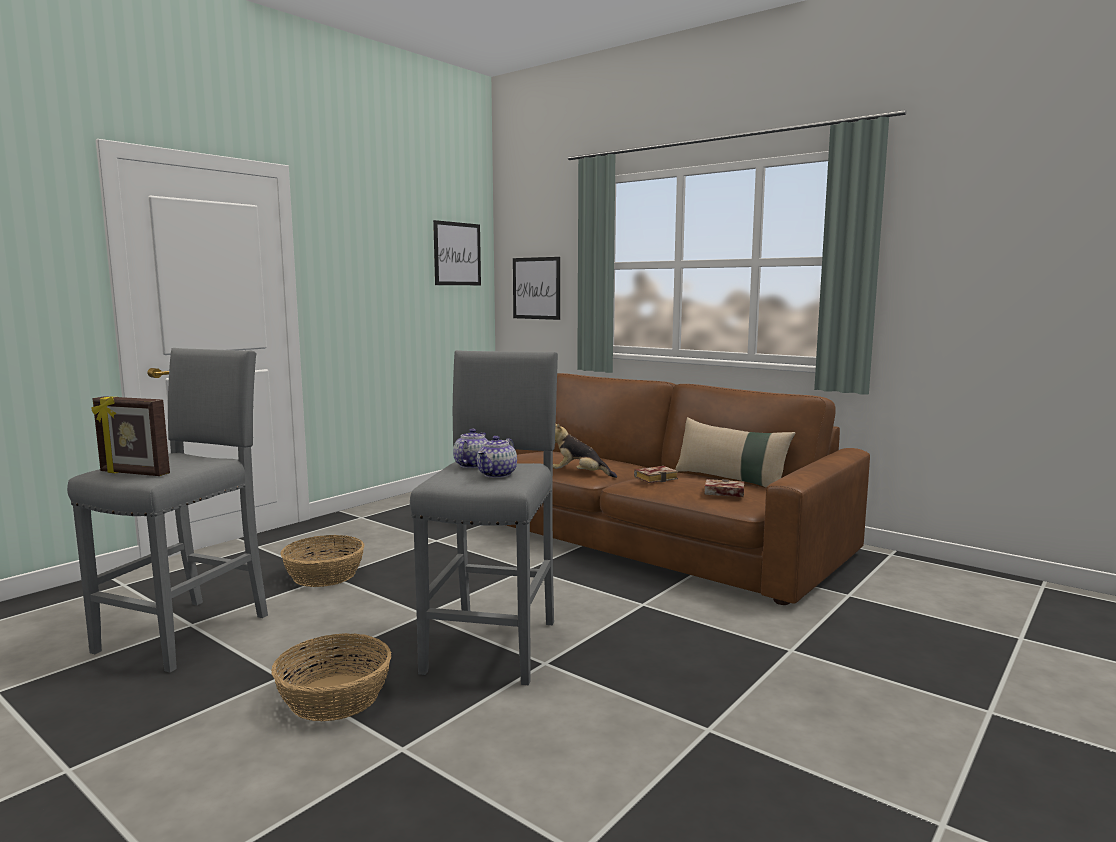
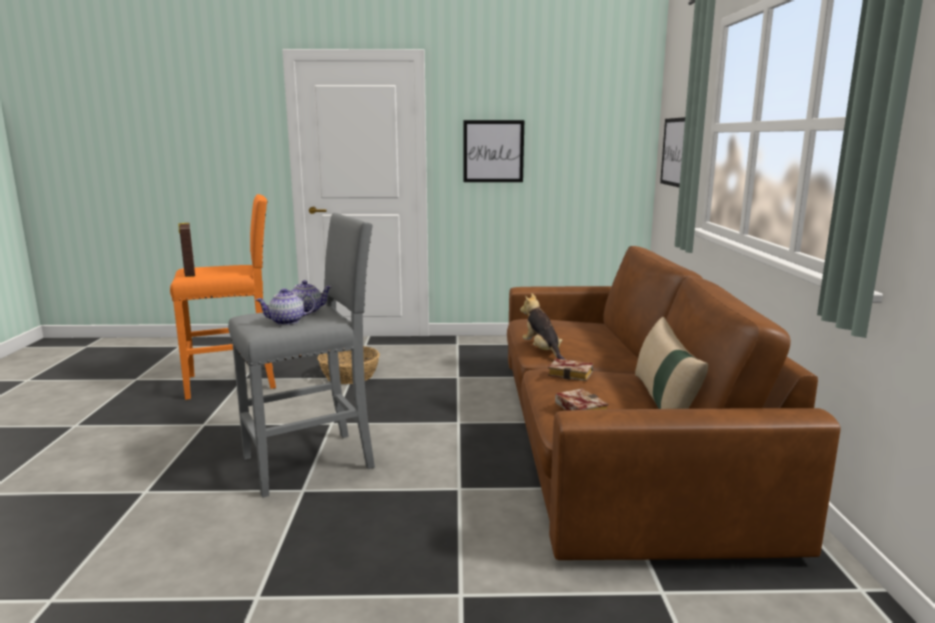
camera: 50 degrees right, 5 degrees up
grey stool [67,348,268,672] -> orange stool [170,194,276,400]
basket [271,633,391,721] -> none
picture [433,220,481,285] -> picture moved to [463,120,524,182]

